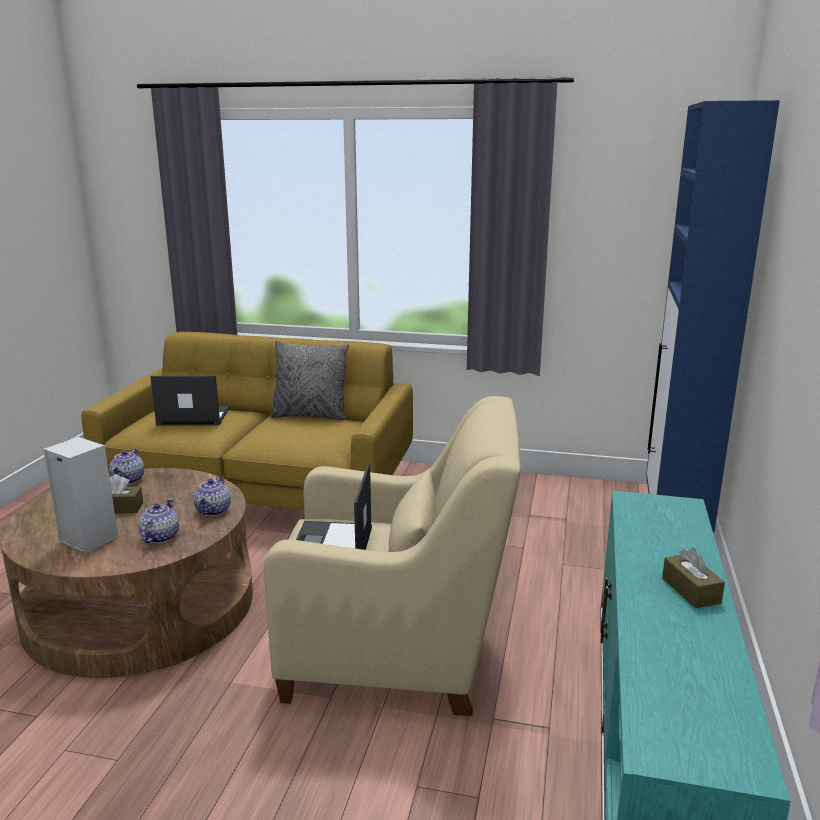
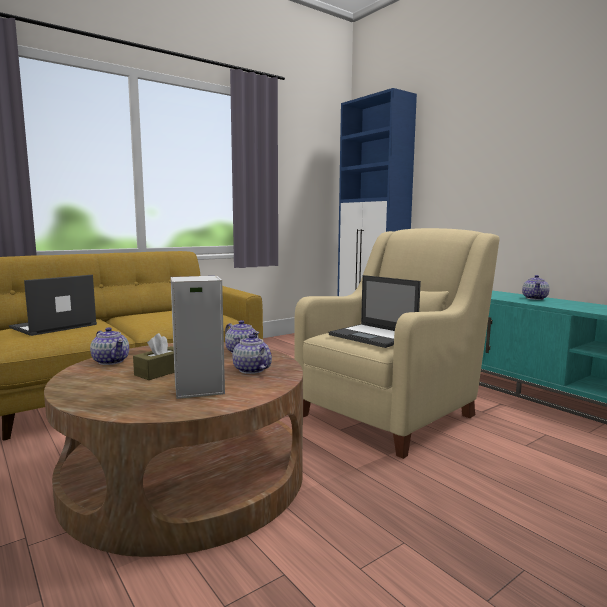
camera: 50 degrees left, 10 degrees down
grey pillow [270,340,349,420] -> none
brown tissue box [662,548,725,609] -> teapot [522,275,550,300]

